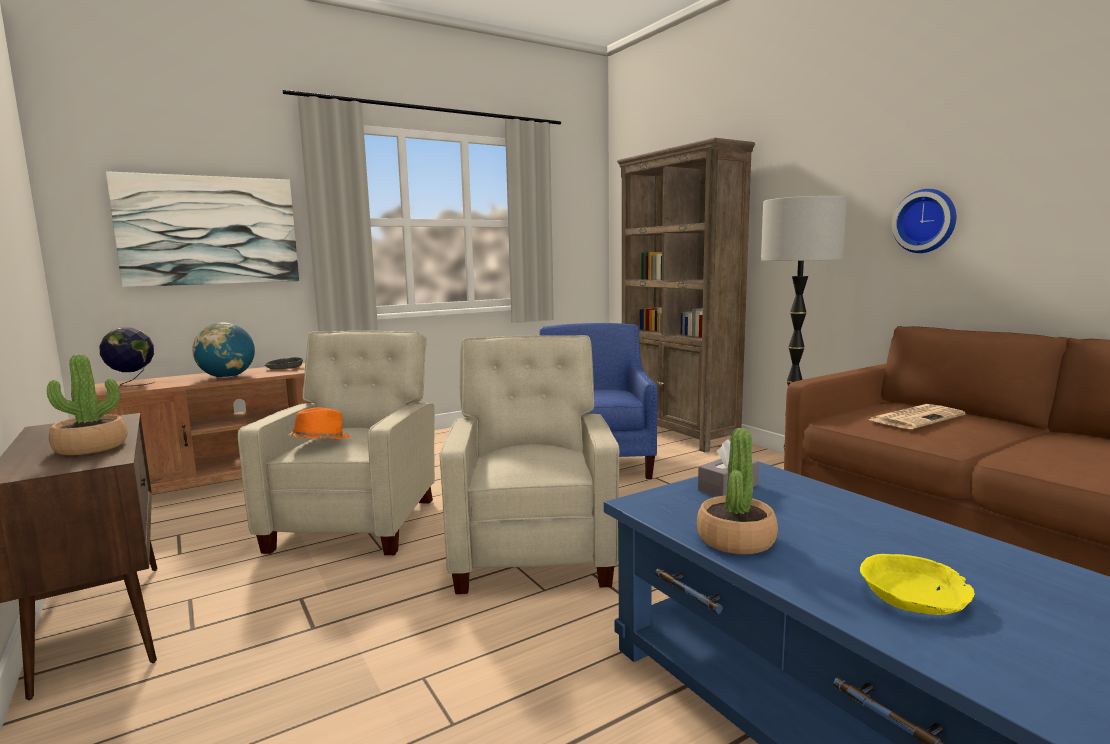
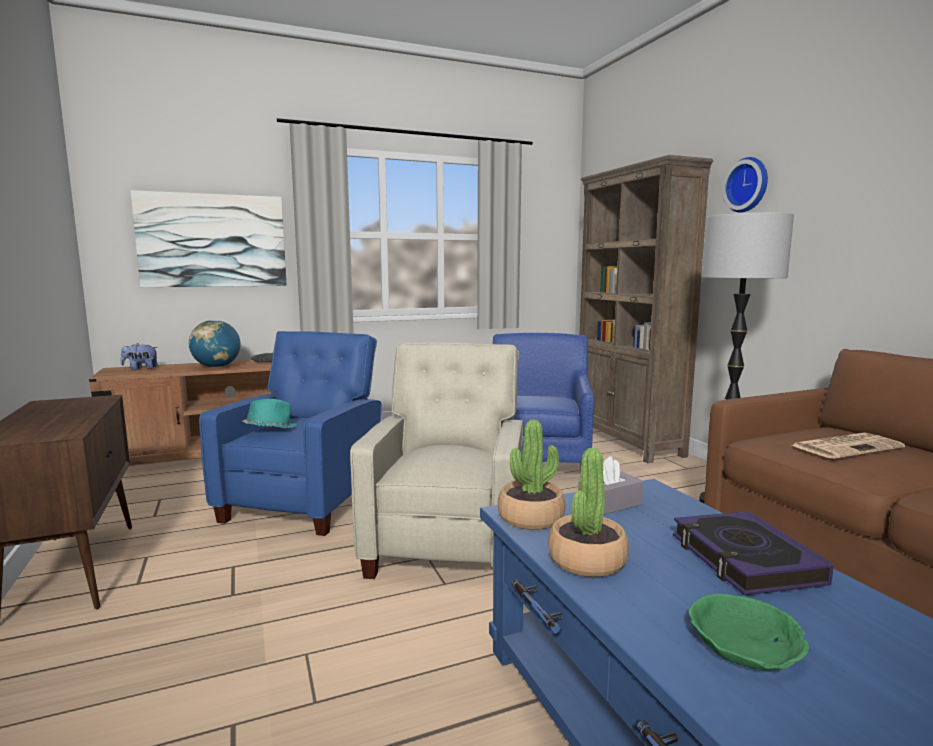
camera: 10 degrees right, 0 degrees up
potted plant [47,354,127,455] -> potted plant moved to [498,420,565,530]
globe [100,327,155,386] -> plush toy [121,343,158,370]
beige armchair [238,331,435,555] -> blue armchair [199,331,382,536]
orange hat [288,407,350,439] -> turquoise hat [242,399,297,428]
yellow bowl [860,554,975,615] -> green bowl [688,593,810,671]
wall clock [892,189,956,253] -> wall clock moved to [722,157,768,213]
none -> book [673,511,834,595]

